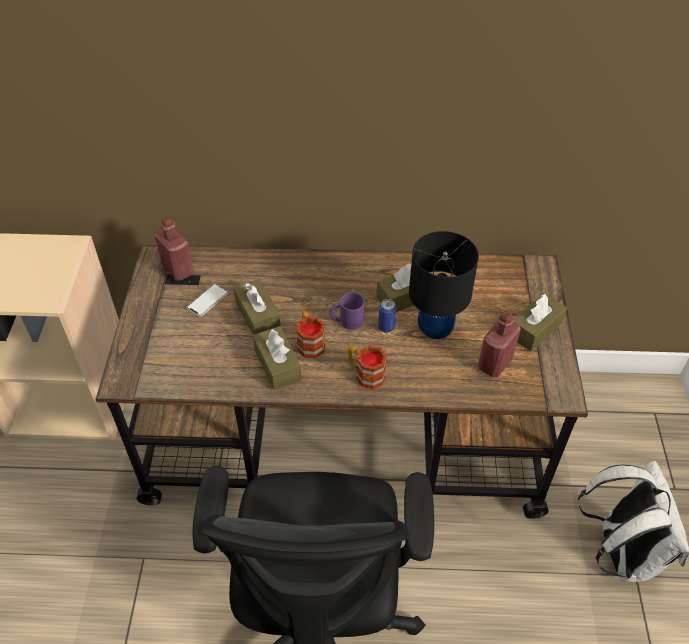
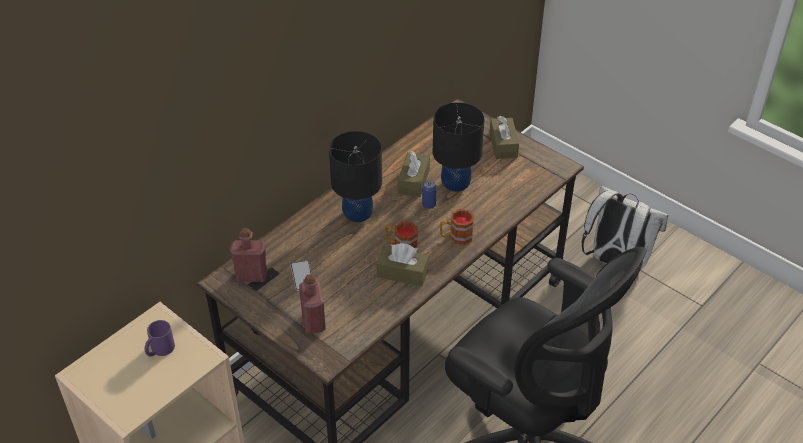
camera: 50 degrees left, 5 degrees down
brown tissue box [234,279,281,335] -> none
purple mug [329,293,365,330] -> purple mug moved to [145,320,175,357]
red bottle [478,311,521,377] -> red bottle moved to [299,274,326,334]
none -> black table lamp [329,131,382,222]

